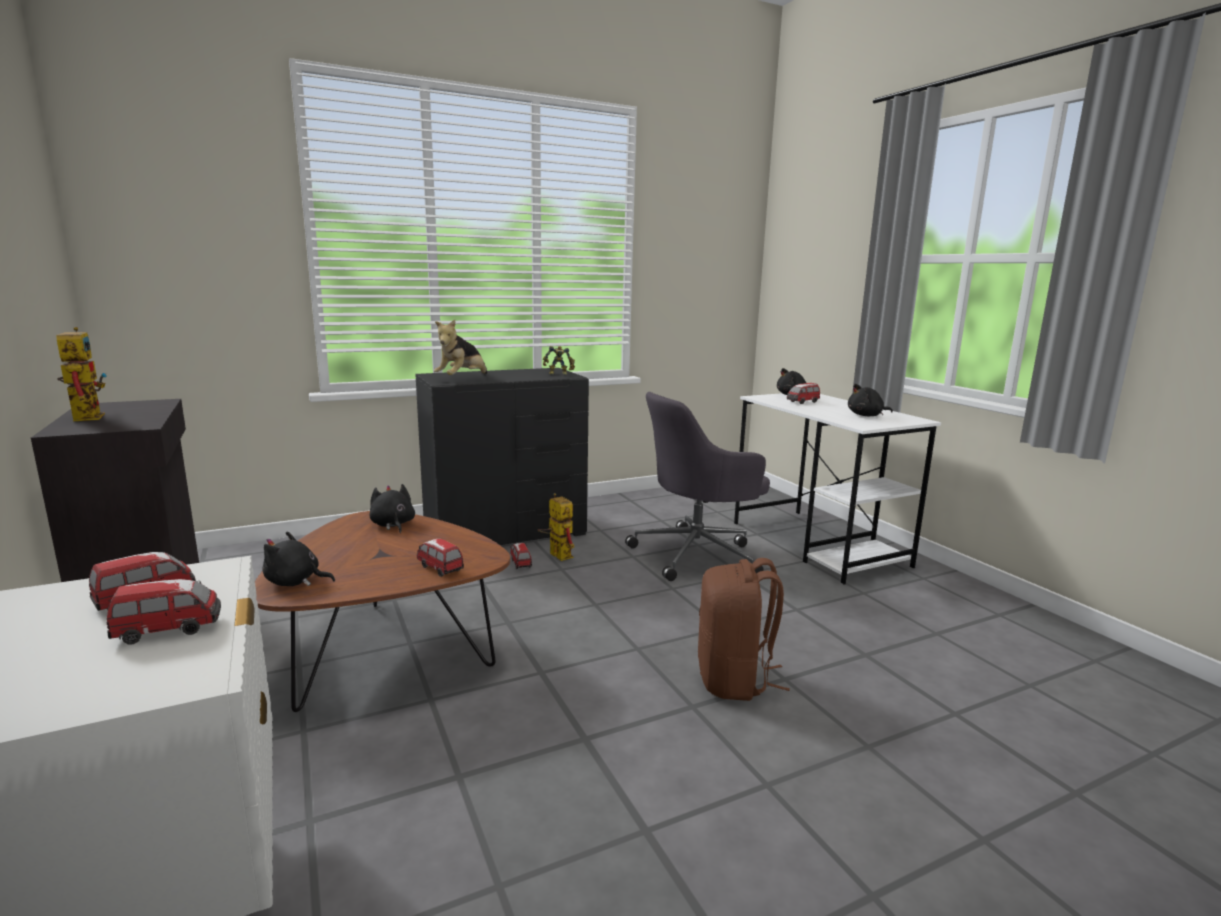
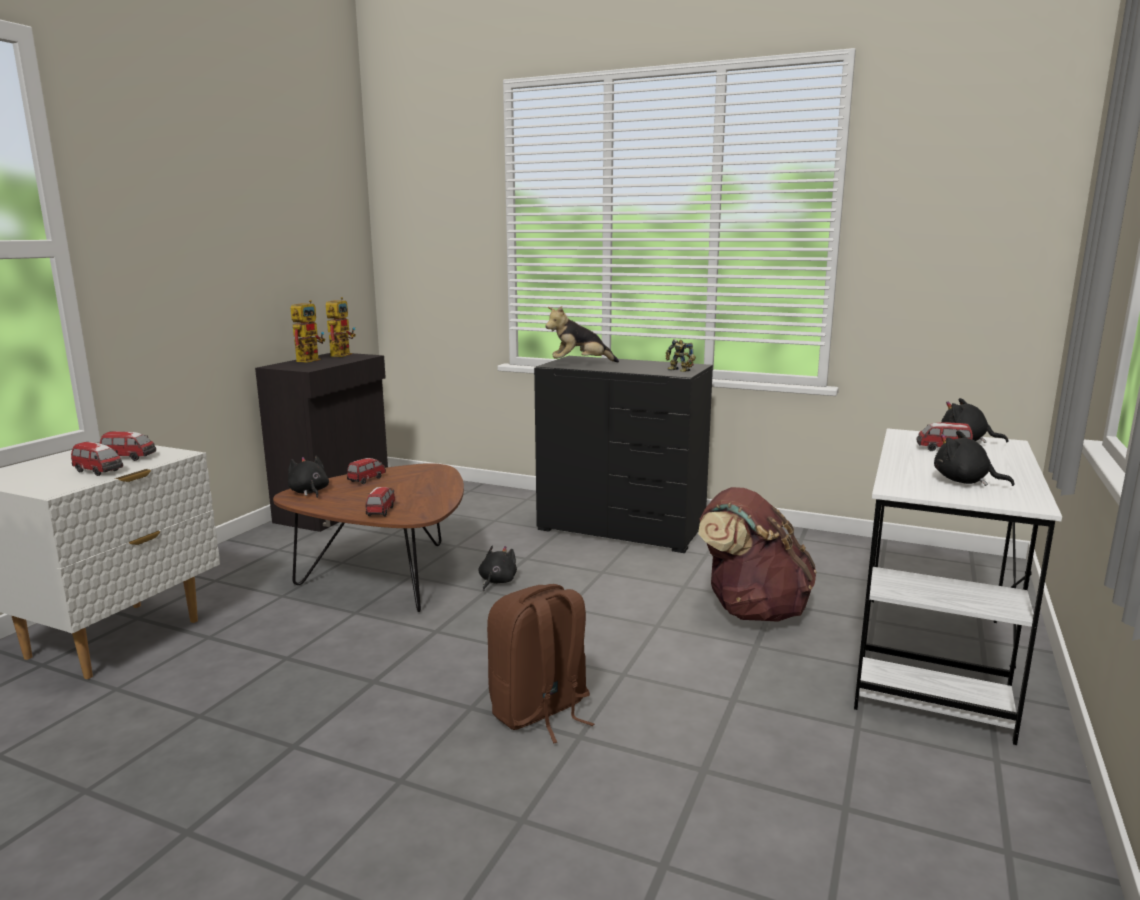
camera: 50 degrees right, 0 degrees up
black plush toy [369,484,415,533] -> black plush toy moved to [478,546,517,591]
toy car [510,543,532,569] -> toy car moved to [347,458,386,484]
toy robot [537,493,574,561] -> toy robot moved to [326,297,356,357]
grey office chair [625,392,770,581] -> brown backpack [698,487,817,622]

